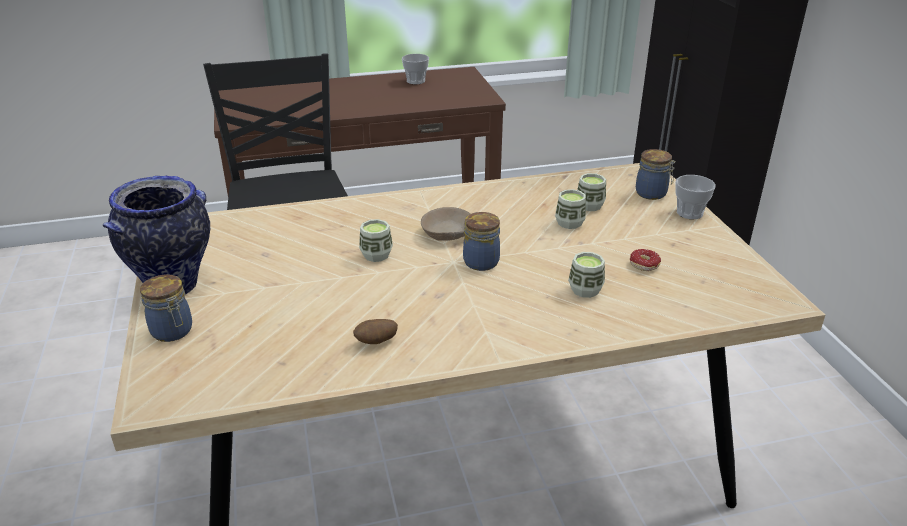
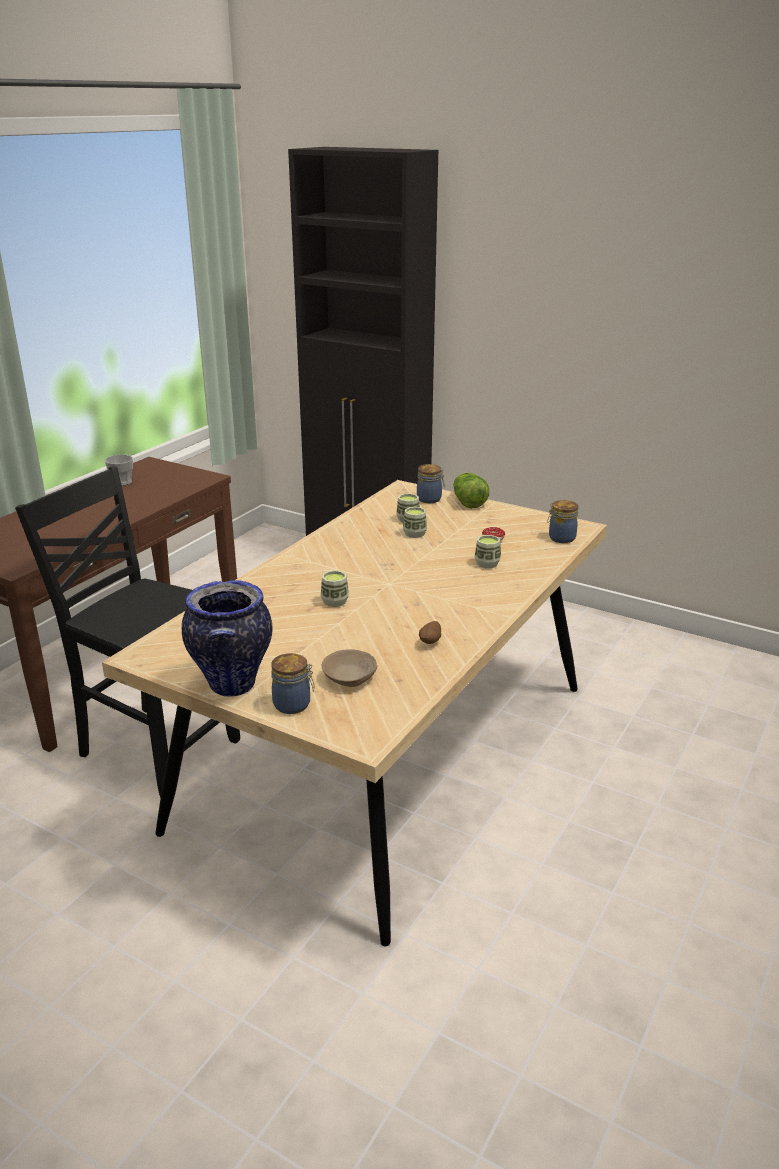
camera: 45 degrees left, 5 degrees down
beige bowl [421,207,470,241] -> beige bowl moved to [322,649,377,687]
jar [463,212,500,271] -> jar moved to [547,500,578,543]
cup [675,175,716,219] -> lettuce [453,473,489,508]

